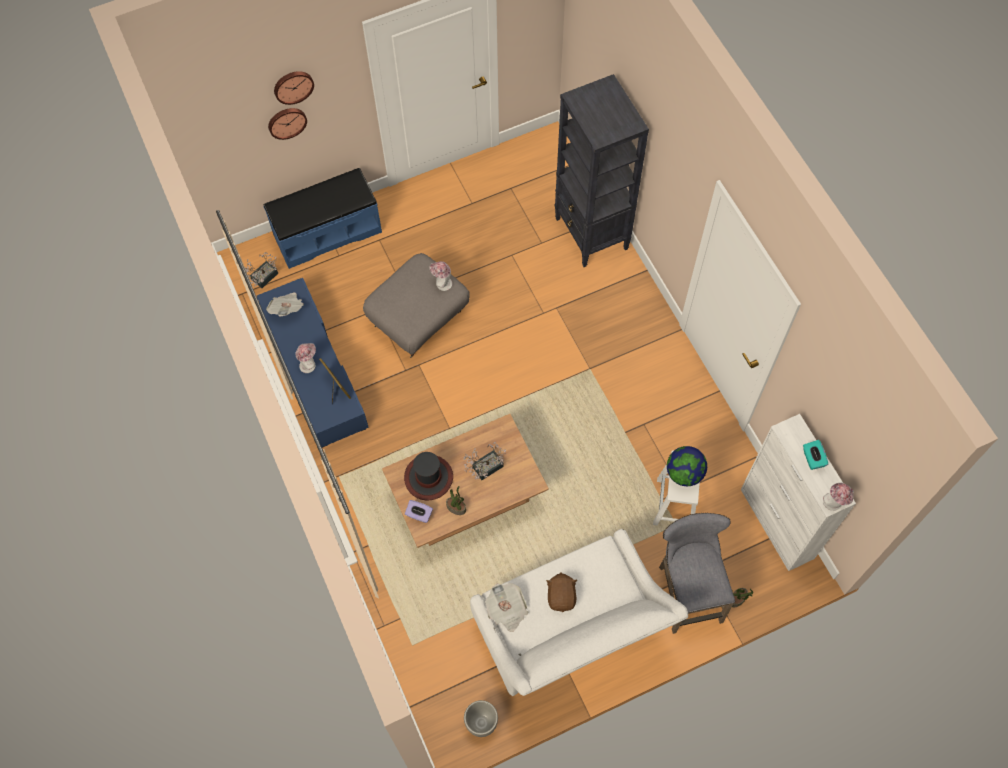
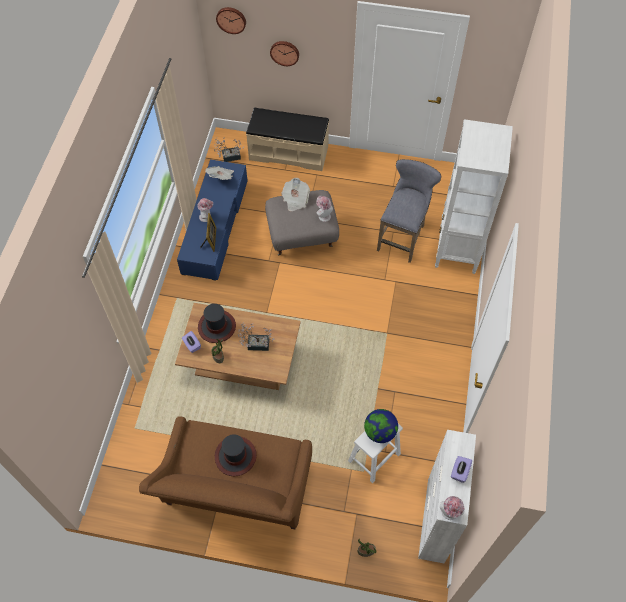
camera: 35 degrees right, 5 degrees down
blue bench [264,168,382,269] -> beige bench [246,107,329,171]
wall clock [274,71,314,105] -> wall clock moved to [216,7,246,34]
planter [464,700,498,737] -> none
white sofa [470,529,688,696] -> brown sofa [139,416,312,529]
newspaper [485,583,528,632] -> newspaper moved to [282,178,310,212]
brown plush toy [546,572,577,612] -> hat [215,434,257,476]
black bookcase [554,74,649,267] -> white bookcase [435,119,513,274]
grey stool [659,513,735,634] -> grey stool moved to [377,159,441,263]
turquoise tissue box [803,440,828,470] -> purple tissue box [451,456,472,483]

